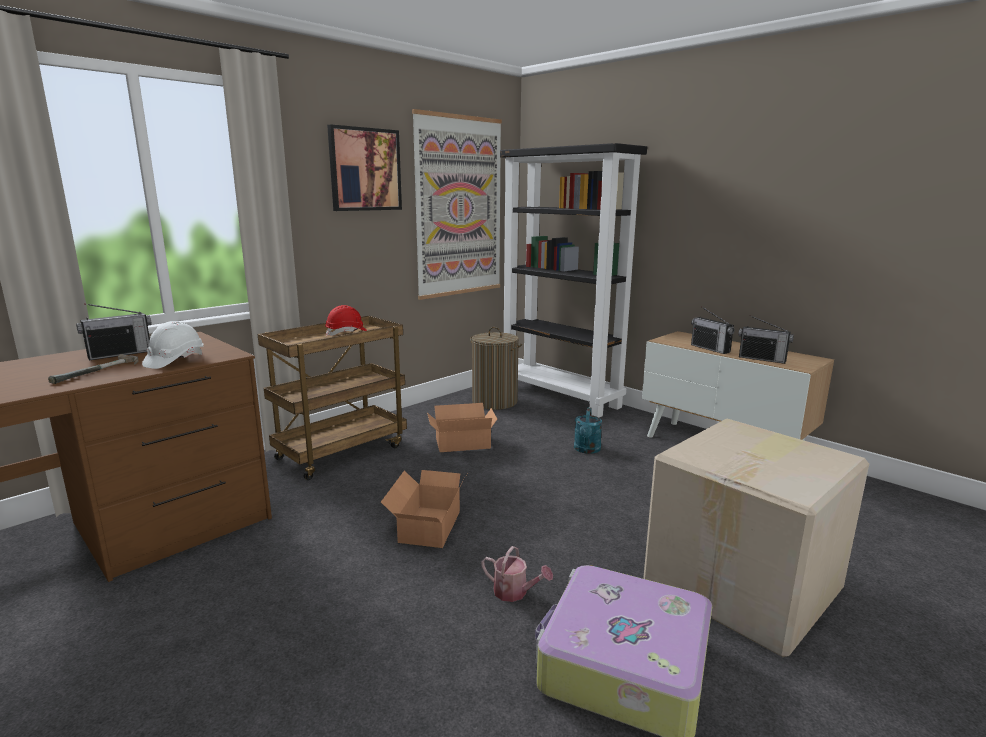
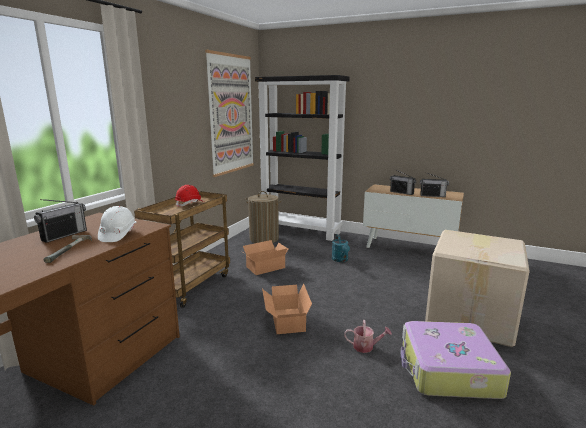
camera: 20 degrees left, 0 degrees up
picture [327,124,402,211] -> none

